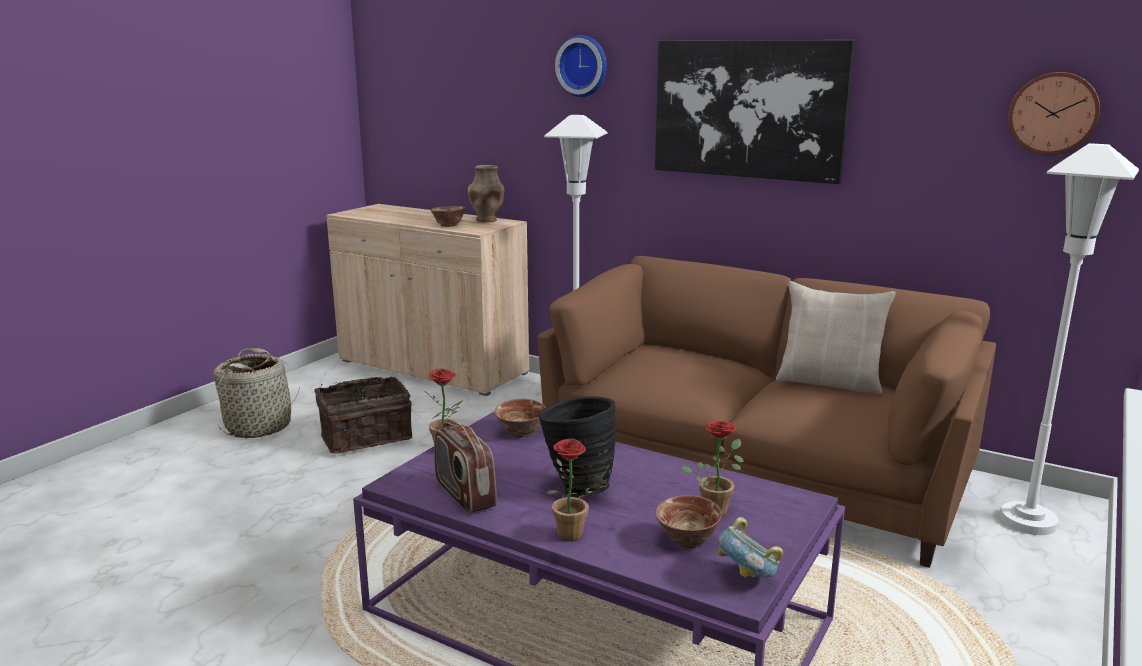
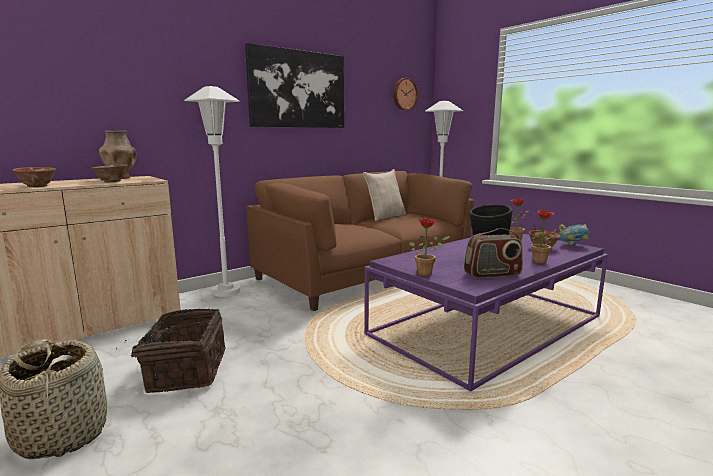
camera: 70 degrees left, 5 degrees down
bowl [494,399,546,437] -> bowl moved to [13,167,56,187]
wall clock [555,35,607,97] -> none

